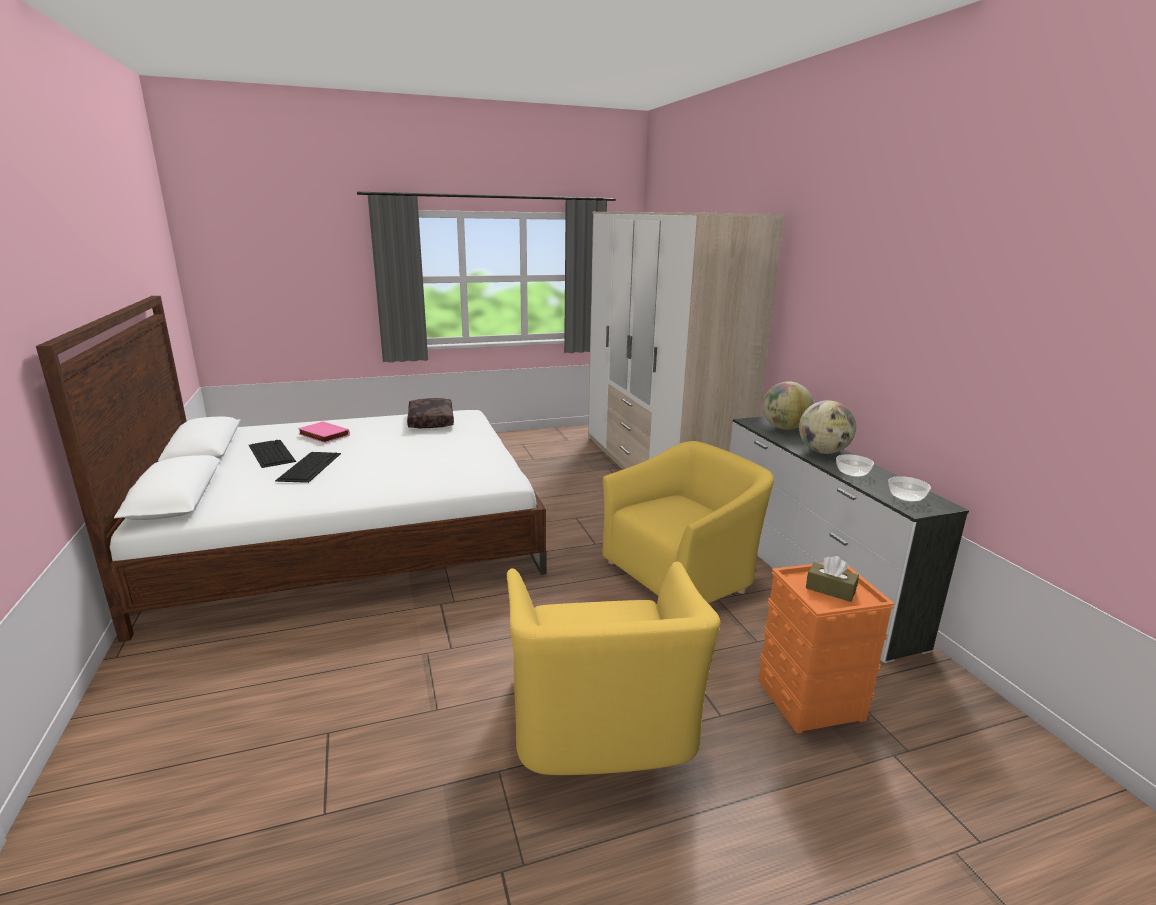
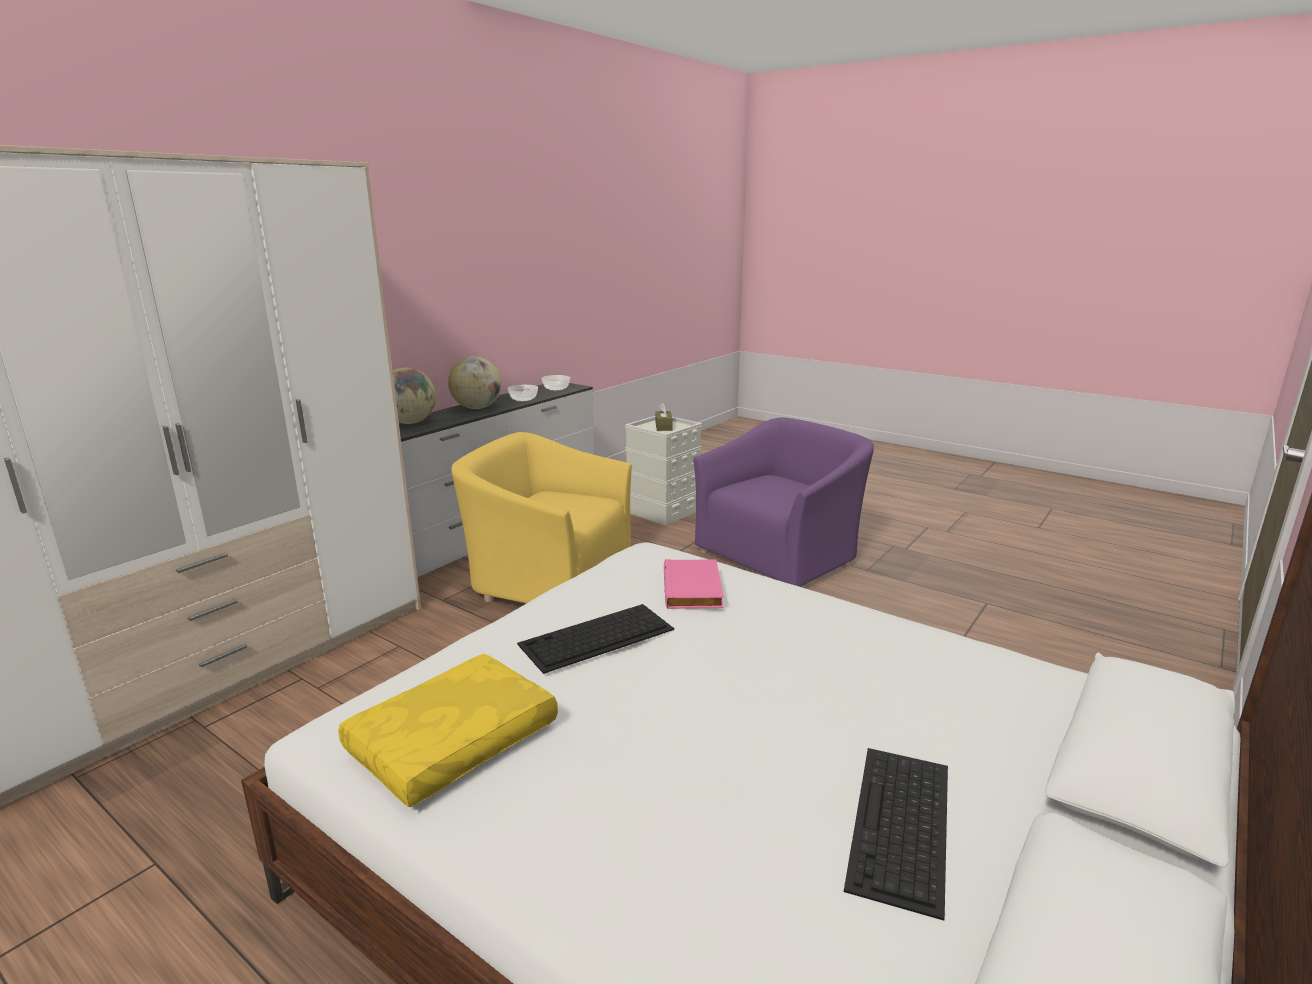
camera: 125 degrees left, 0 degrees up
keyboard [275,452,341,483] -> keyboard moved to [517,604,674,674]
pink book [298,421,350,443] -> pink book moved to [664,559,724,609]
brown pillow [407,398,454,428] -> yellow pillow [338,654,558,808]
yellow armchair [507,561,720,775] -> purple armchair [693,417,874,587]
orange storage box [758,563,895,734] -> grey storage box [625,416,702,526]

